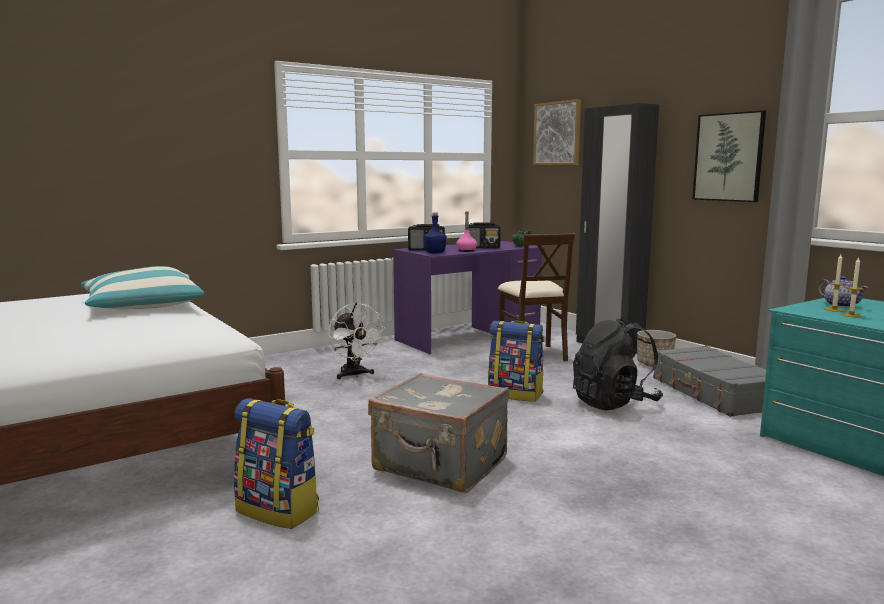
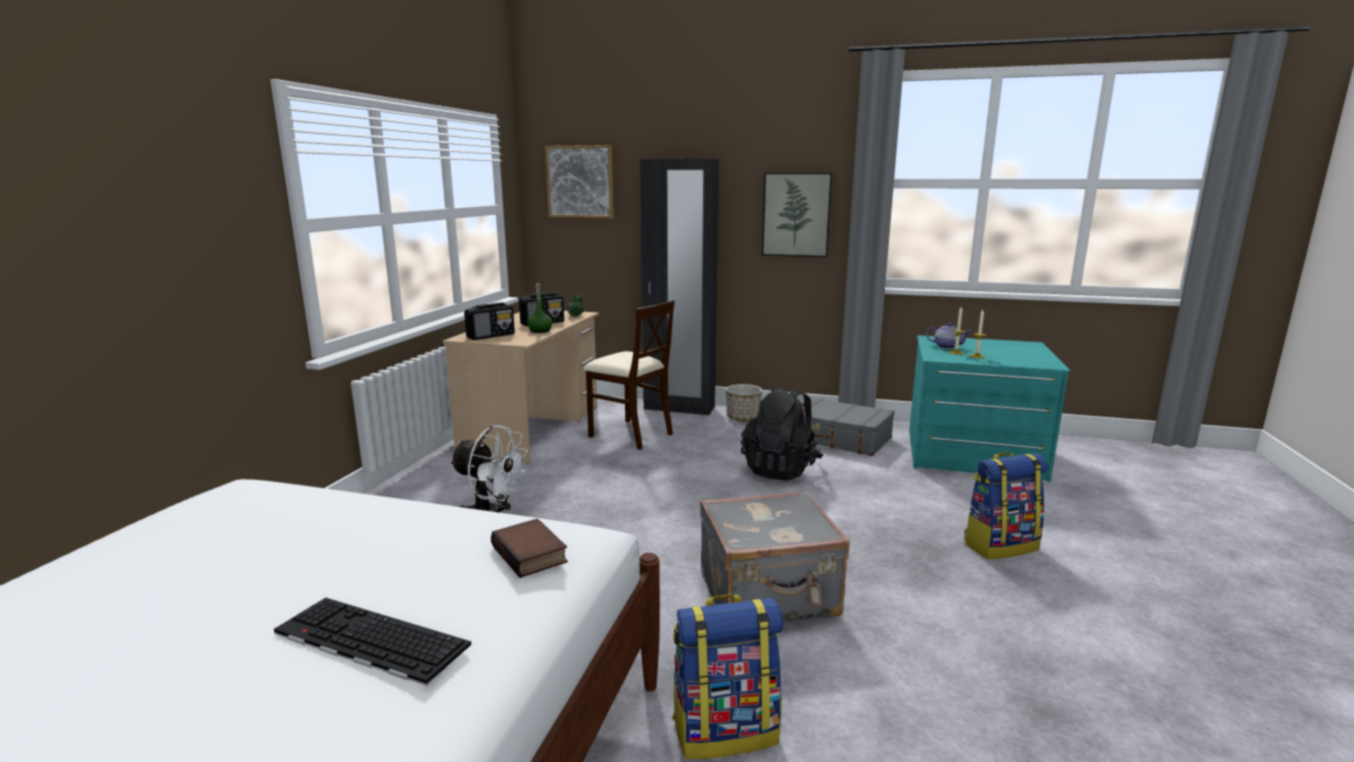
camera: 40 degrees left, 5 degrees up
pillow [81,266,204,309] -> none
purple desk [392,241,546,355] -> beige desk [443,311,599,464]
blue bottle [424,212,447,254] -> none
pink bottle [456,211,477,252] -> green bottle [527,283,552,333]
backpack [488,320,544,402] -> backpack moved to [964,452,1048,559]
none -> keyboard [274,598,471,686]
none -> book [491,519,568,578]

